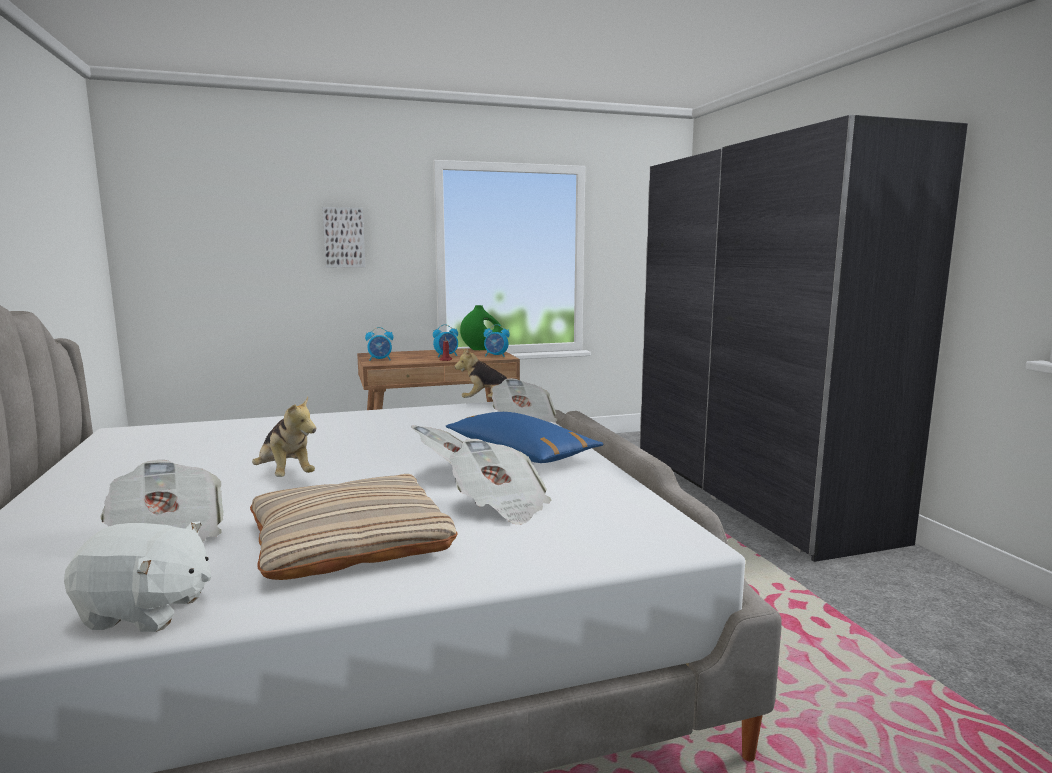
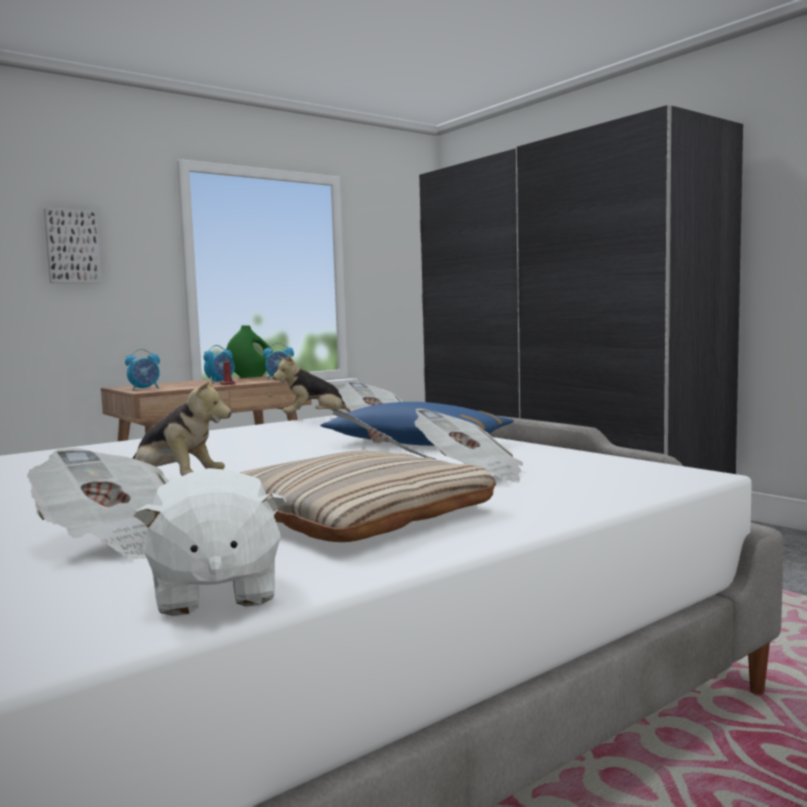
camera: 20 degrees left, 5 degrees down
white plush toy [64,521,211,632] -> white plush toy turned 90 degrees clockwise [132,468,287,616]

